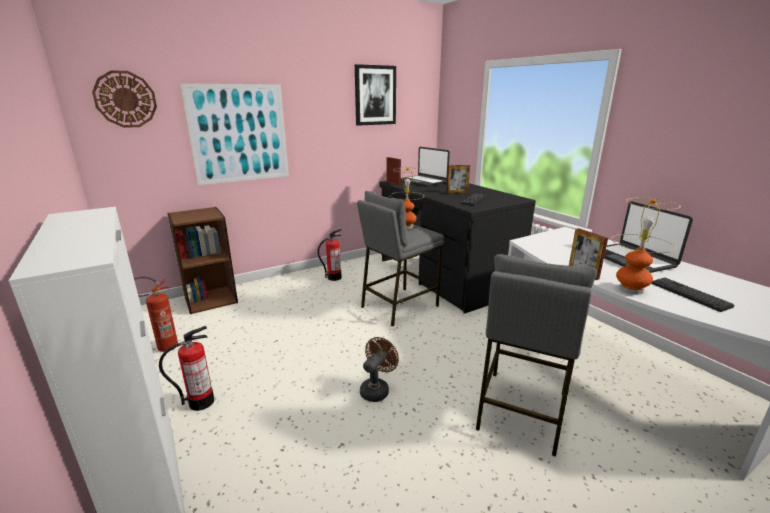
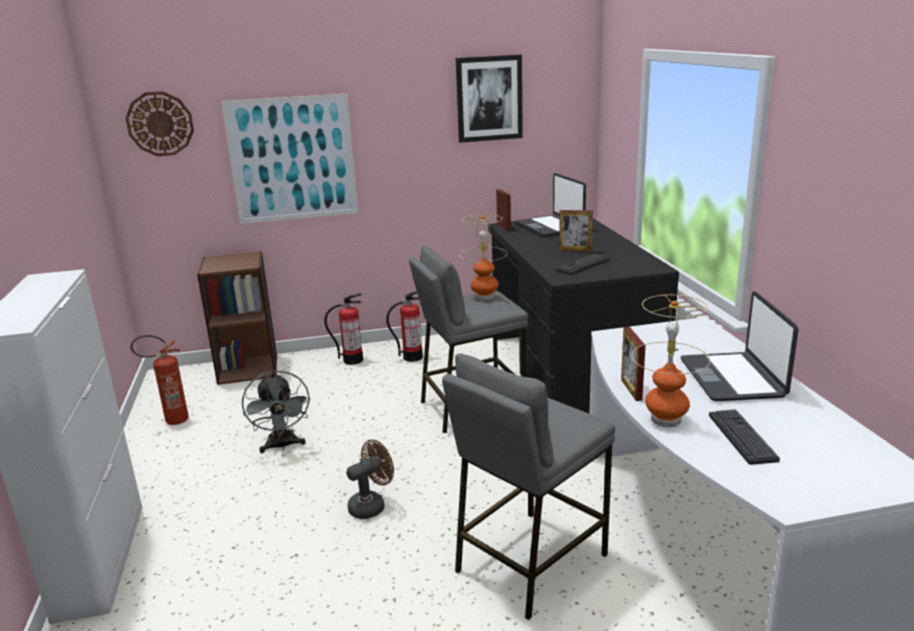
camera: 20 degrees right, 0 degrees up
fire extinguisher [159,326,214,411] -> fire extinguisher moved to [324,293,363,365]
none -> grey fan [242,370,311,453]

